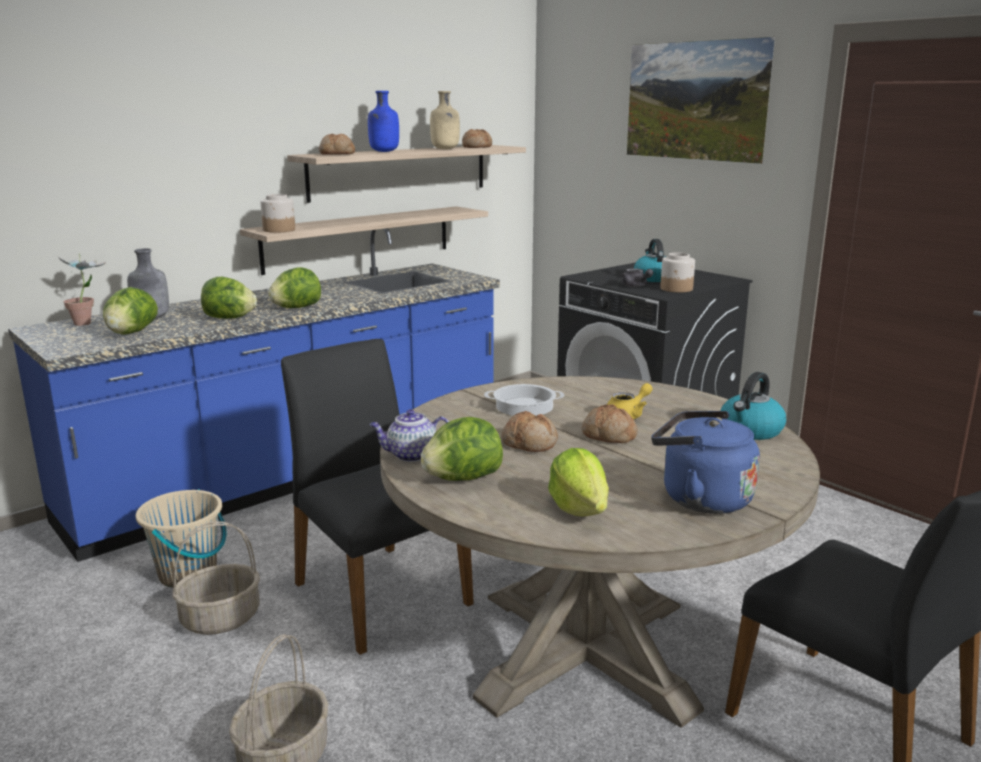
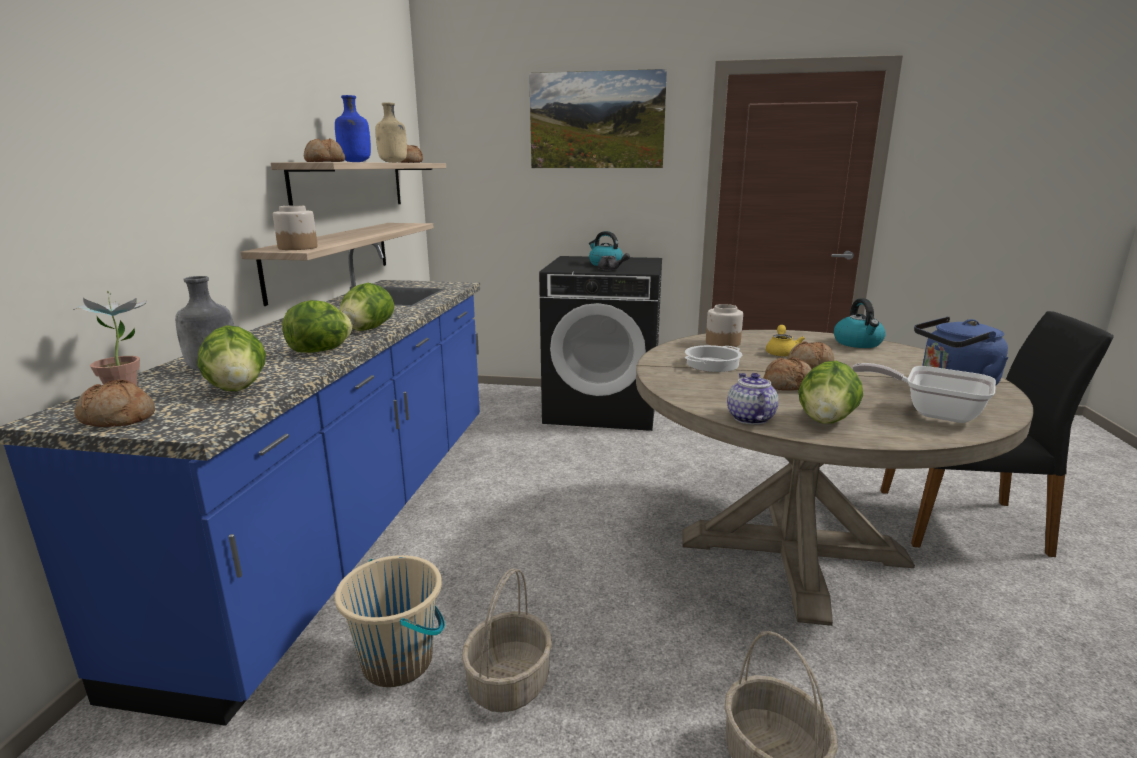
camera: 40 degrees left, 0 degrees up
black chair [281,339,474,655] -> none
teapot [370,409,449,462] -> teapot turned 135 degrees clockwise [727,373,779,425]
lettuce [548,448,609,517] -> frying pan [853,363,996,423]
jar [660,253,695,293] -> jar moved to [706,304,743,348]
none -> bread [74,380,155,427]

